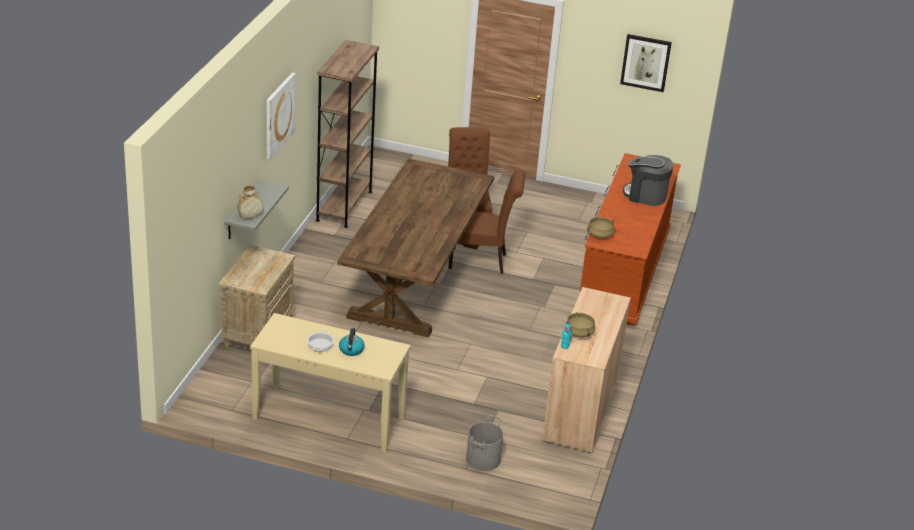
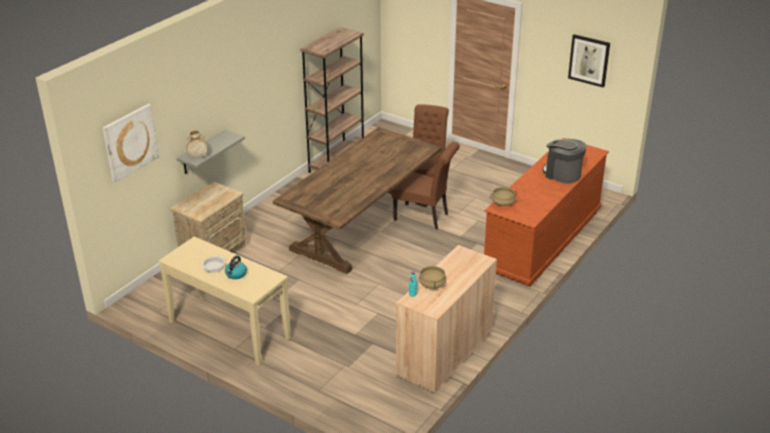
camera: 20 degrees right, 0 degrees up
picture [266,72,296,160] -> picture moved to [103,104,159,182]
grey bucket [466,415,503,471] -> none

